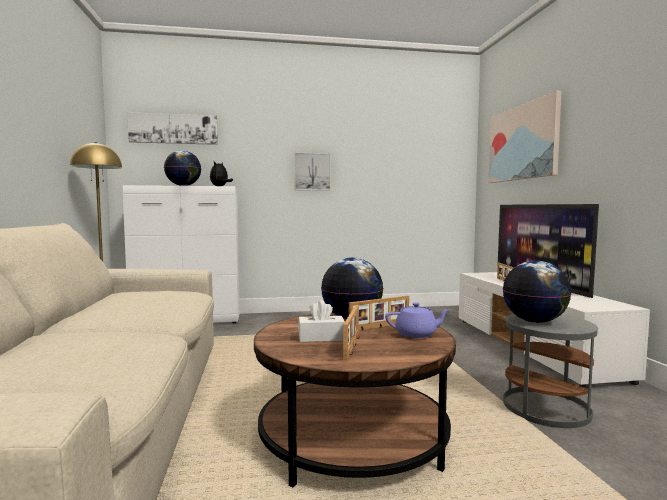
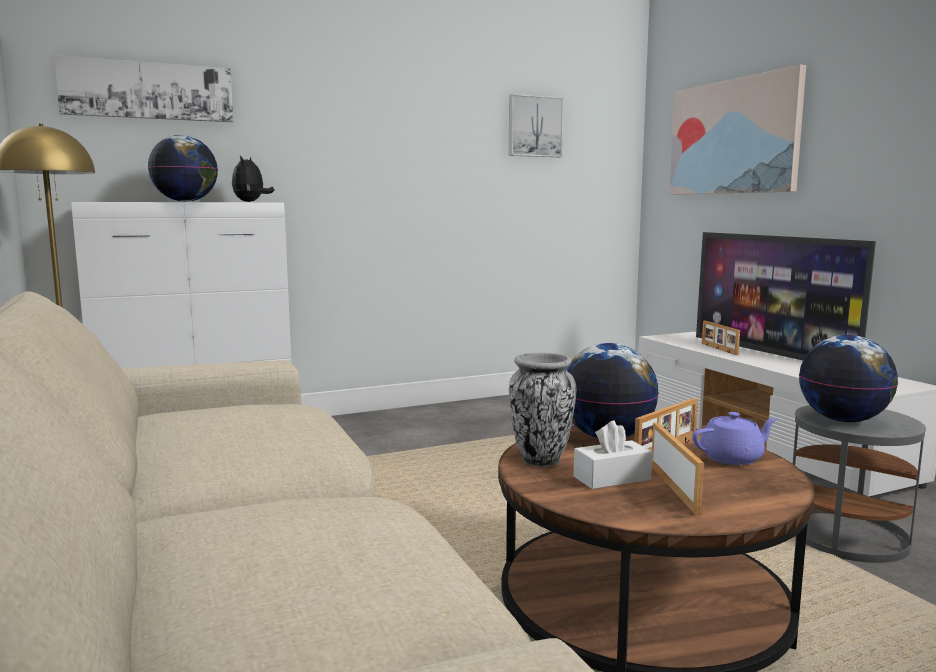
camera: 15 degrees left, 5 degrees up
picture [294,153,331,191] -> picture moved to [509,94,564,157]
none -> vase [509,353,576,467]

